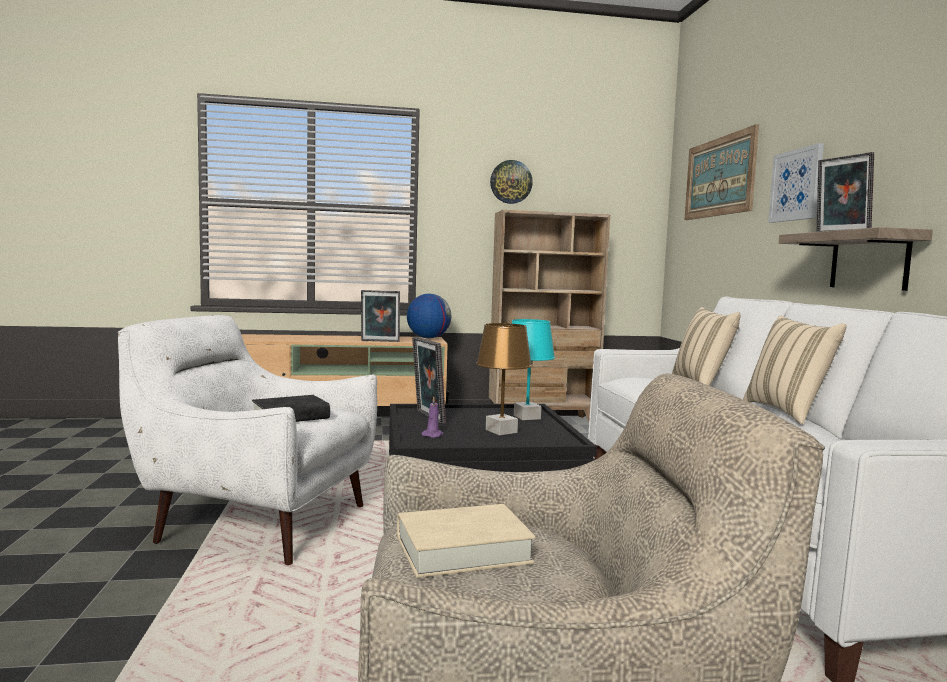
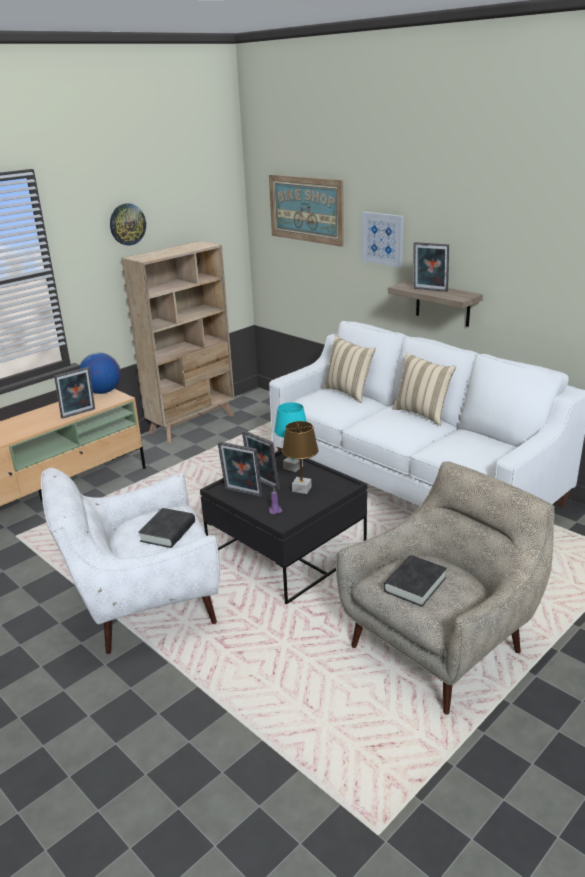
camera: 35 degrees left, 20 degrees up
beige book [397,504,535,578] -> black book [383,555,447,607]
none -> picture frame [242,430,280,490]

